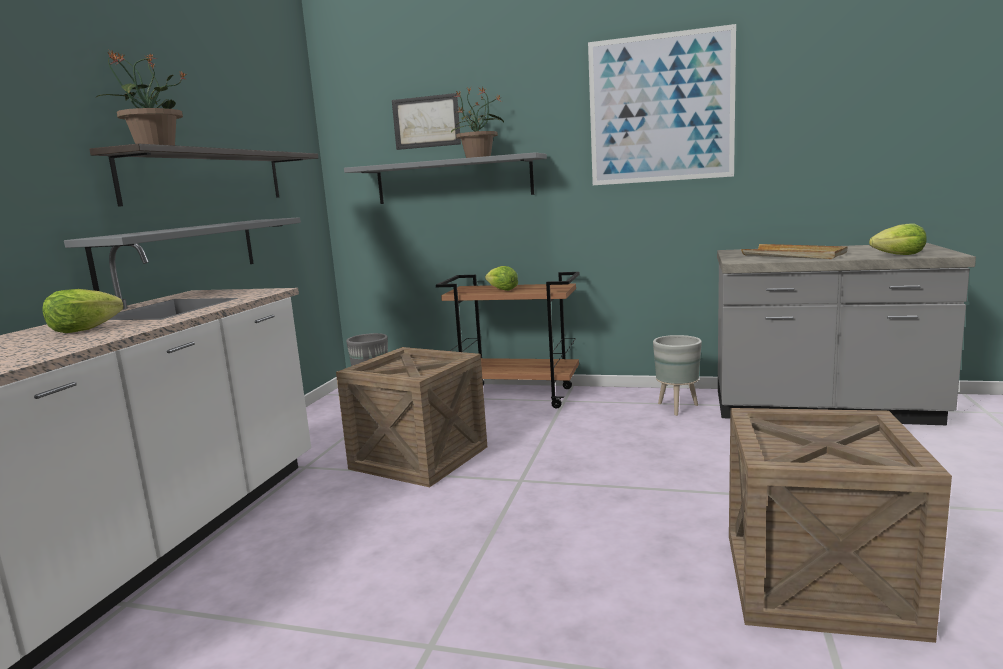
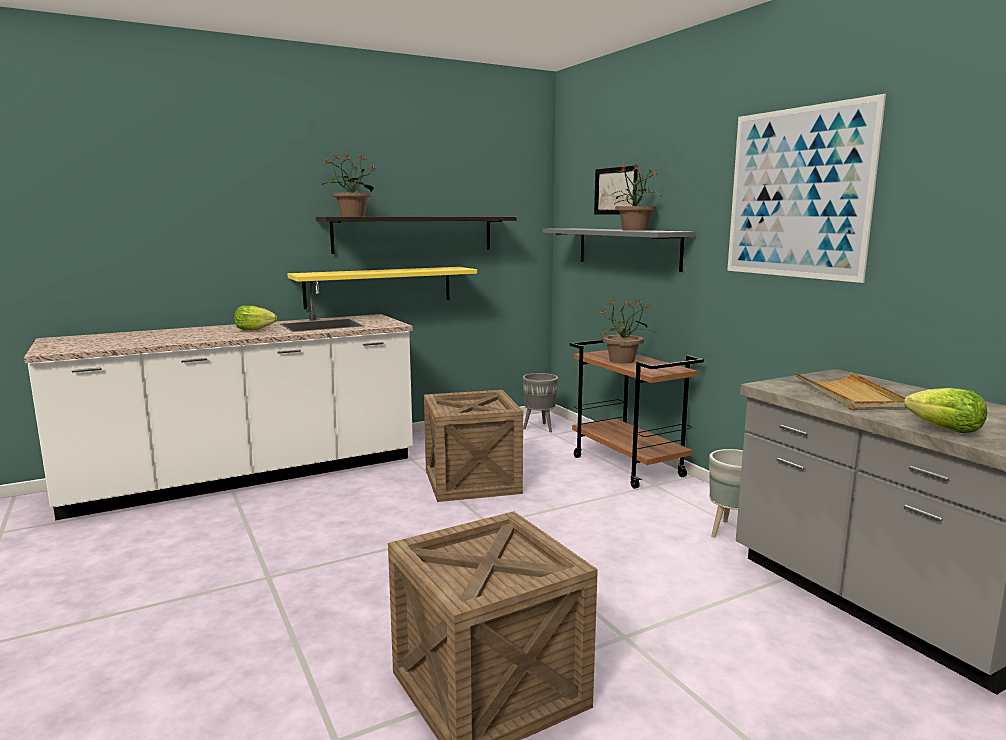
camera: 45 degrees right, 0 degrees up
grey shelf [64,217,301,291] -> yellow shelf [288,267,477,309]
lettuce [485,266,518,291] -> potted plant [600,299,653,364]

